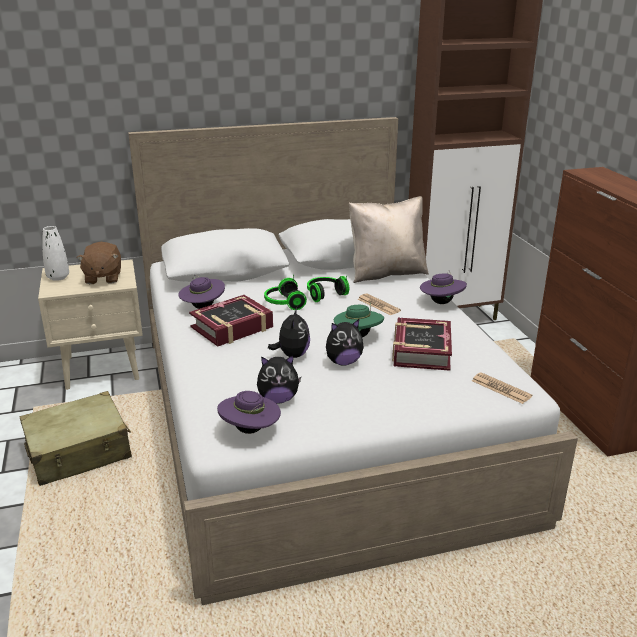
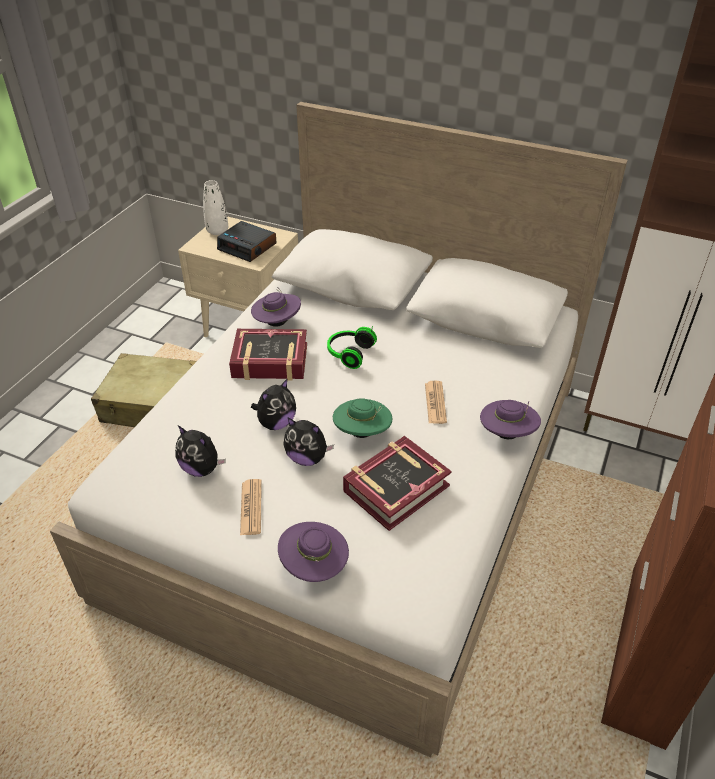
camera: 40 degrees right, 15 degrees up
brown plush toy [77,242,121,284] -> alarm clock [217,221,277,262]
purple hat [217,391,281,434] -> purple hat moved to [278,522,349,582]
headphones [307,275,349,302] -> none
beige pillow [349,196,429,283] -> none
newspaper [472,372,532,404] -> newspaper moved to [240,479,262,535]

